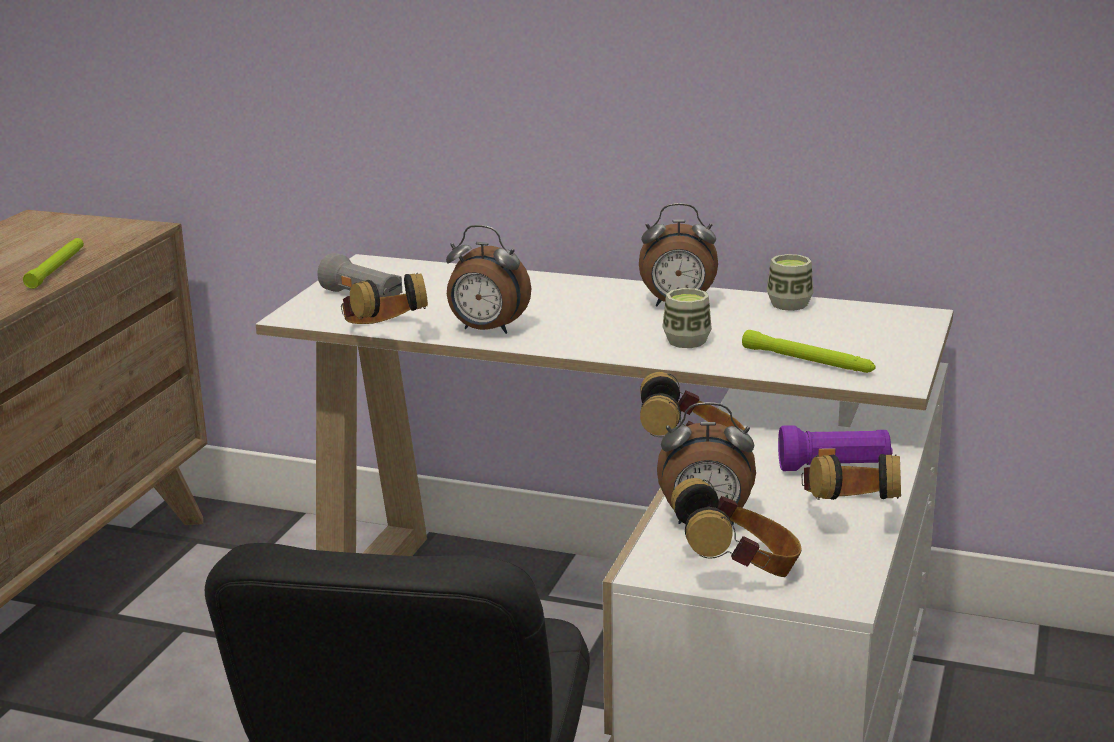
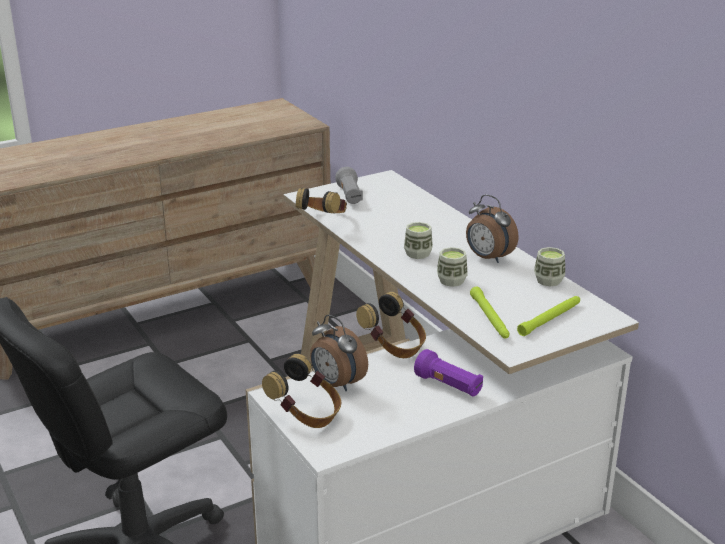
camera: 40 degrees right, 5 degrees up
green flashlight [23,238,84,289] -> green flashlight moved to [517,296,580,336]
alarm clock [446,225,531,334] -> none
headphones [802,454,901,500] -> none
none -> cup [404,222,433,259]

